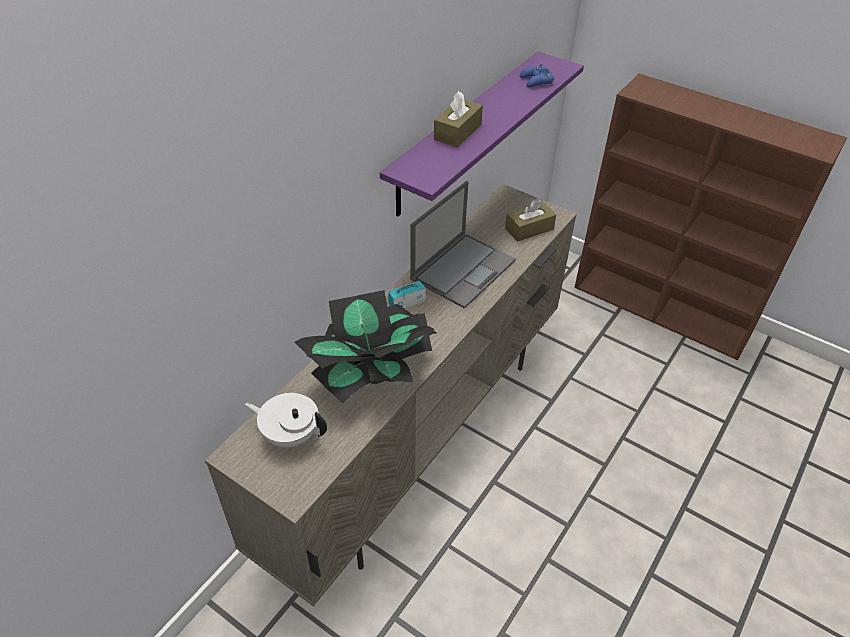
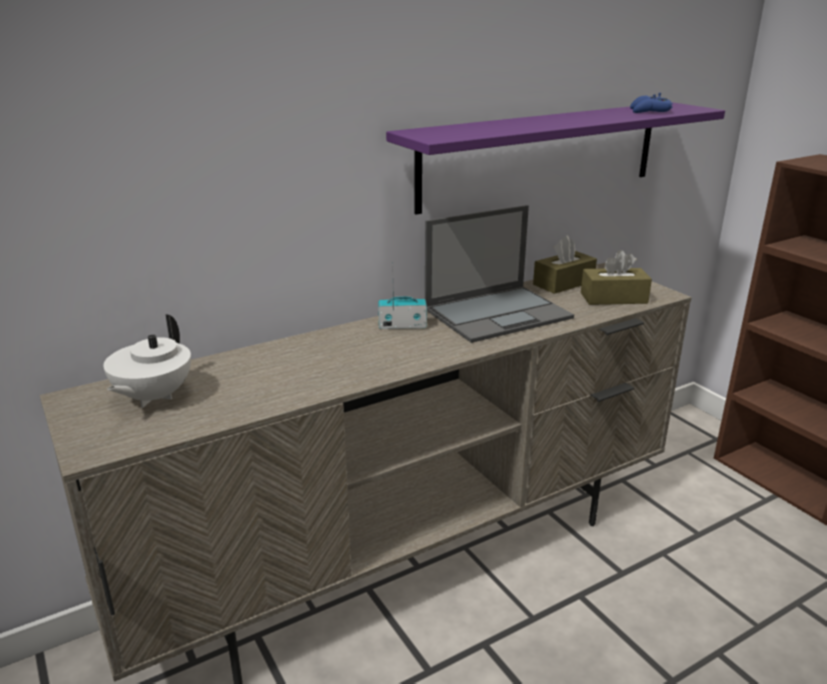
camera: 25 degrees right, 20 degrees down
white teapot [245,393,327,448] -> white teapot turned 120 degrees counterclockwise [103,314,191,408]
potted plant [294,290,436,404] -> none
brown tissue box [434,91,483,147] -> brown tissue box moved to [533,236,597,294]

